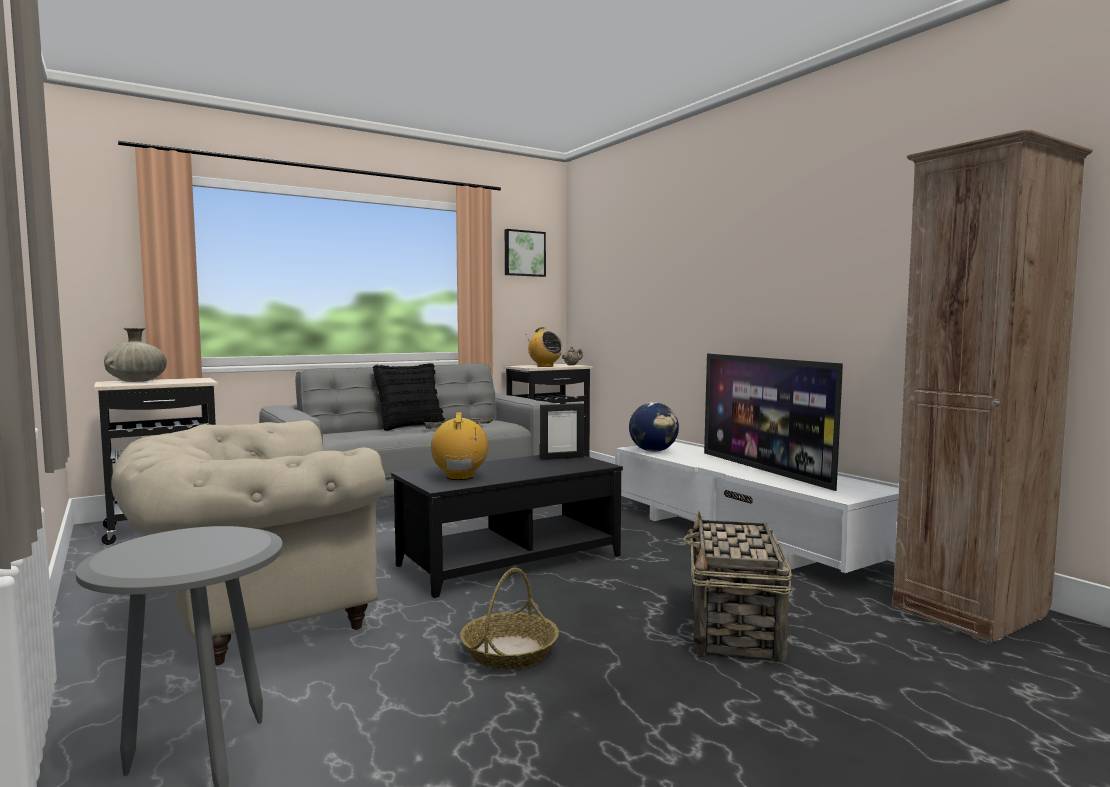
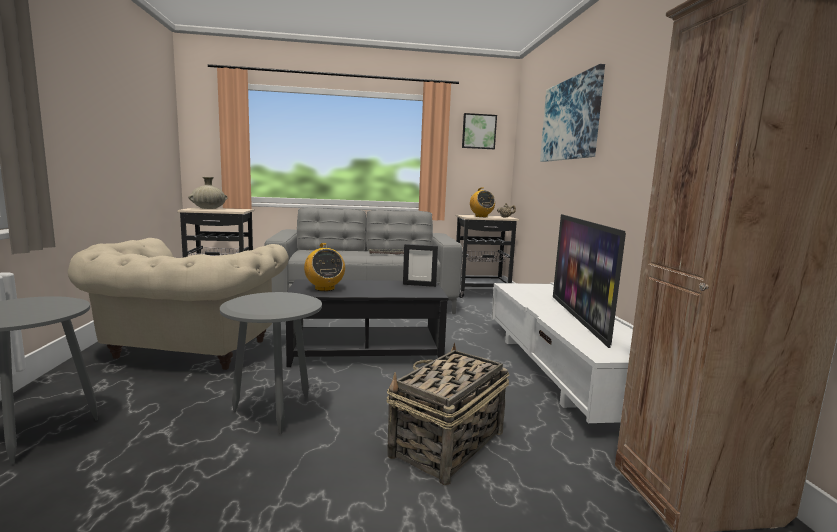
camera: 25 degrees right, 5 degrees up
beige armchair [111,420,386,665] -> beige armchair turned 75 degrees counterclockwise [68,238,289,370]
black pillow [373,364,445,431] -> none
radio [431,412,488,480] -> radio turned 135 degrees clockwise [304,243,345,291]
basket [460,568,559,670] -> grey side table [220,292,322,434]
globe [629,402,679,452] -> none
none -> picture [540,64,605,162]

